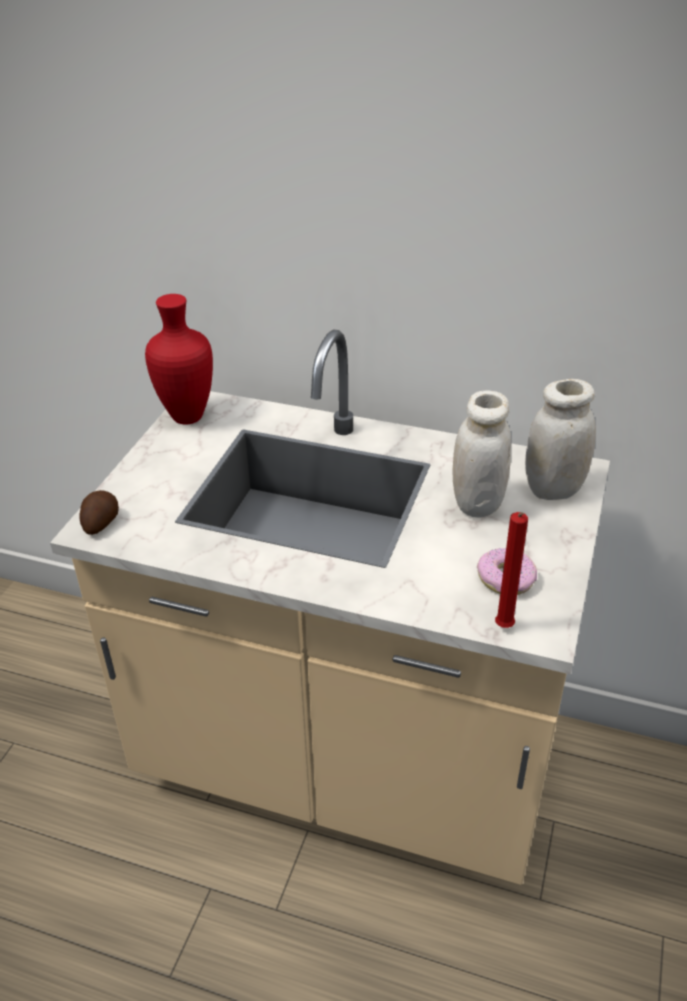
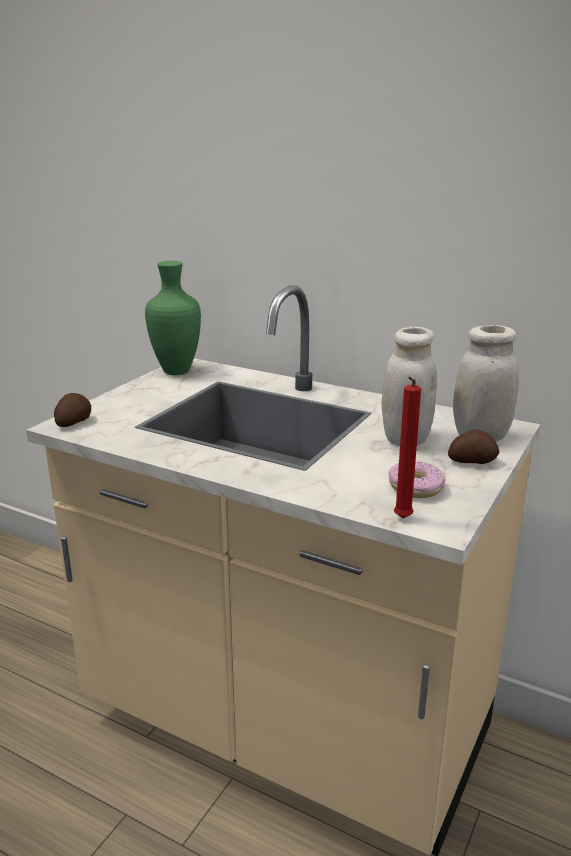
camera: 10 degrees right, 15 degrees down
red vase [145,294,213,425] -> green vase [145,261,201,375]
none -> potato [448,429,499,464]

